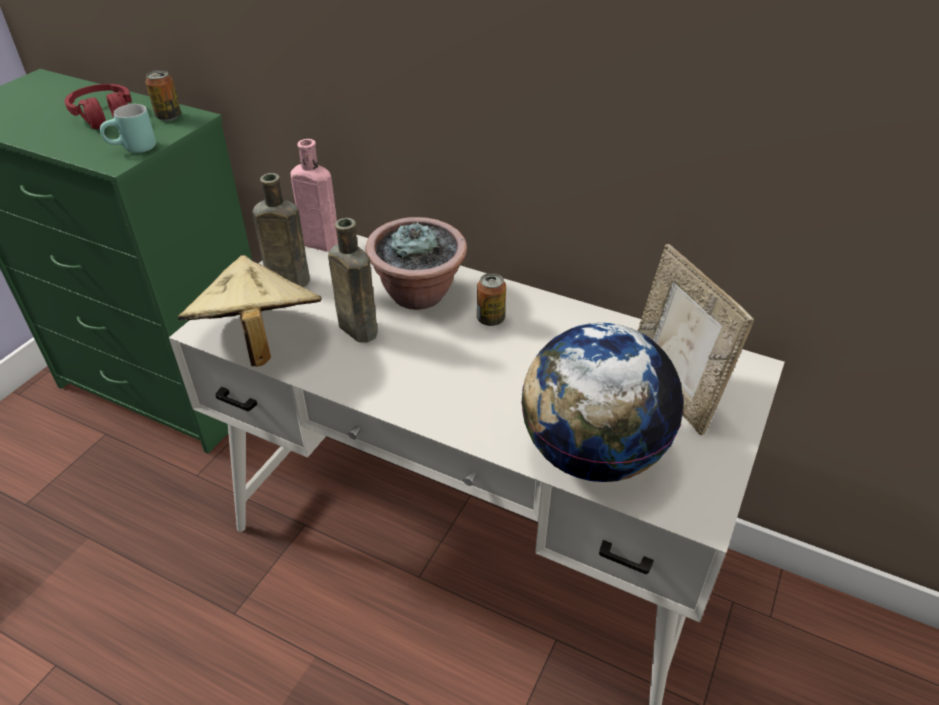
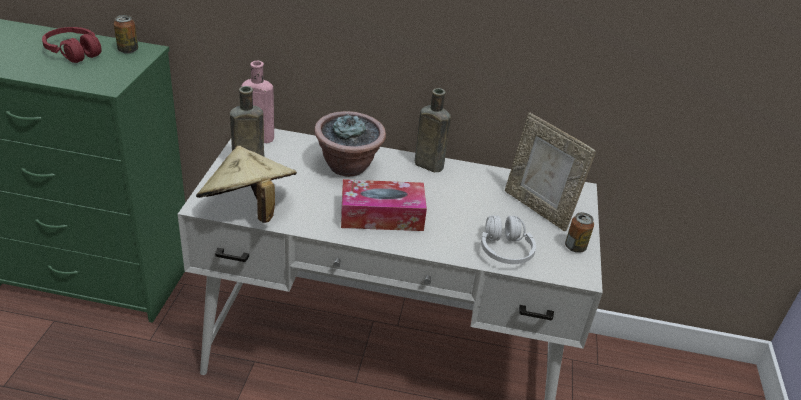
camera: 20 degrees left, 5 degrees down
turquoise mug [100,104,156,153] -> none
brown bottle [328,218,378,342] -> brown bottle moved to [415,88,451,172]
can [477,273,506,326] -> can moved to [565,212,594,253]
globe [521,323,684,482] -> white headphones [481,215,536,264]
none -> tissue box [341,179,427,231]

